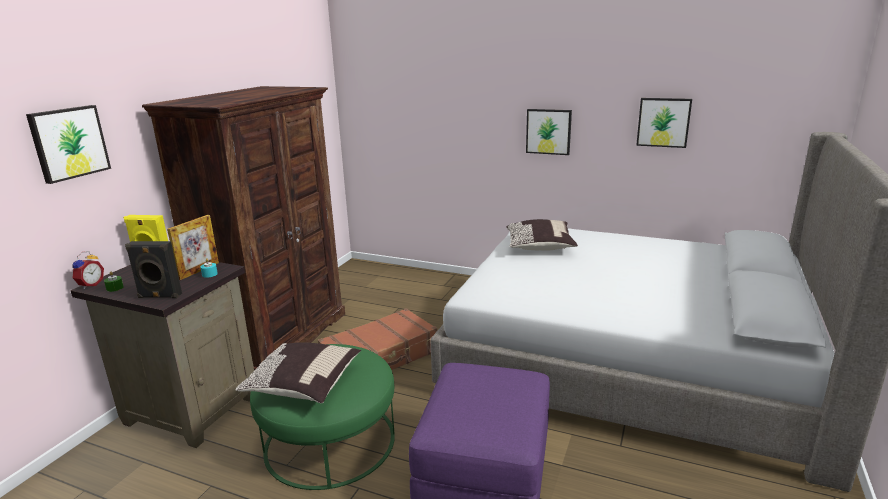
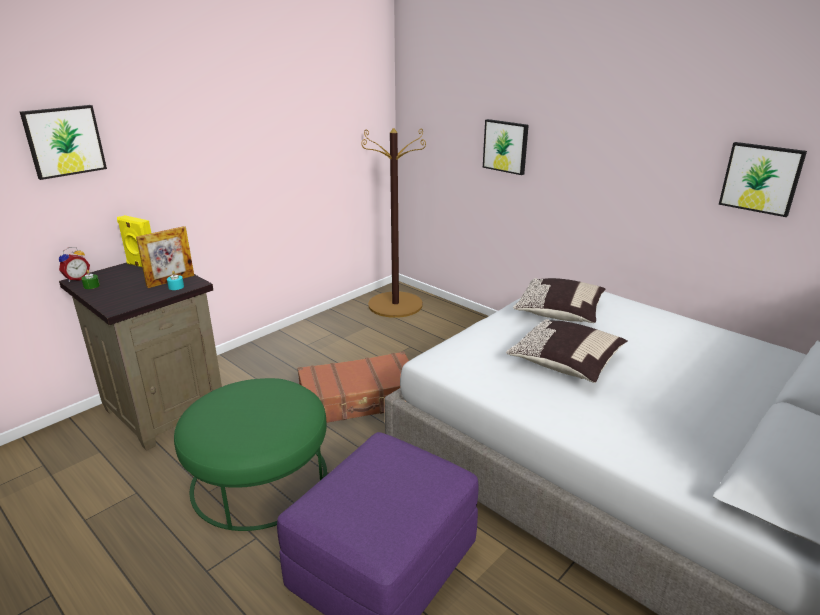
camera: 20 degrees right, 5 degrees up
black speaker [125,241,182,298] -> none
brown wardrobe [142,86,345,371] -> none
pillow [236,342,361,403] -> pillow moved to [506,319,628,383]
picture [526,109,572,155] -> picture moved to [483,119,529,175]
none -> brown clothes rack [361,128,426,318]

